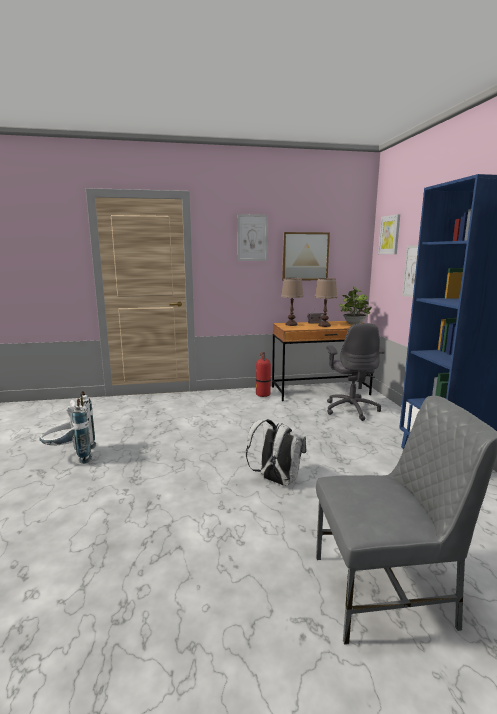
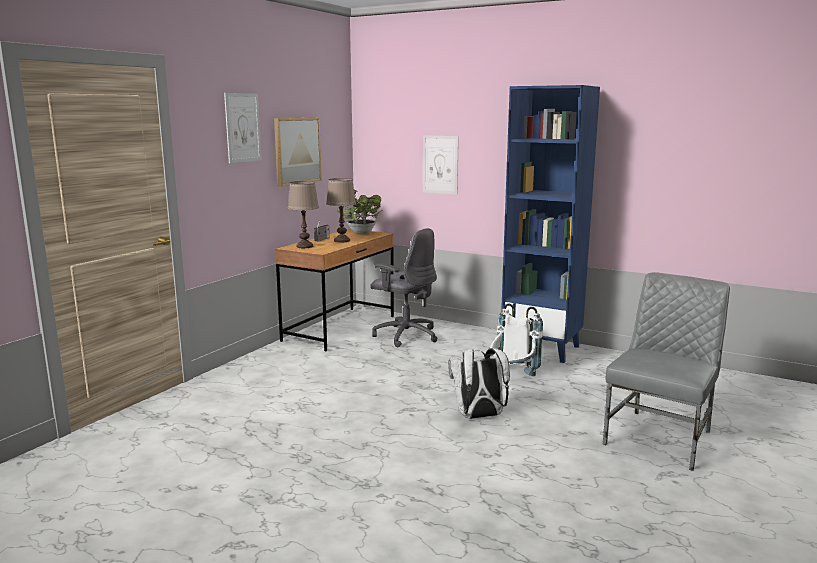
camera: 50 degrees left, 0 degrees up
white backpack [39,391,96,464] -> white backpack moved to [490,303,543,376]
fire extinguisher [256,352,271,397] -> none
picture [378,214,400,254] -> none

